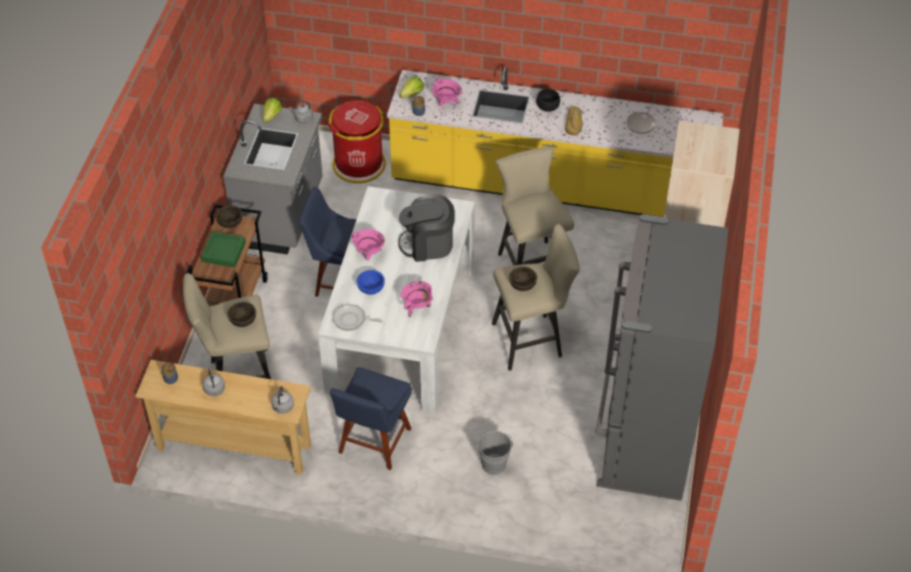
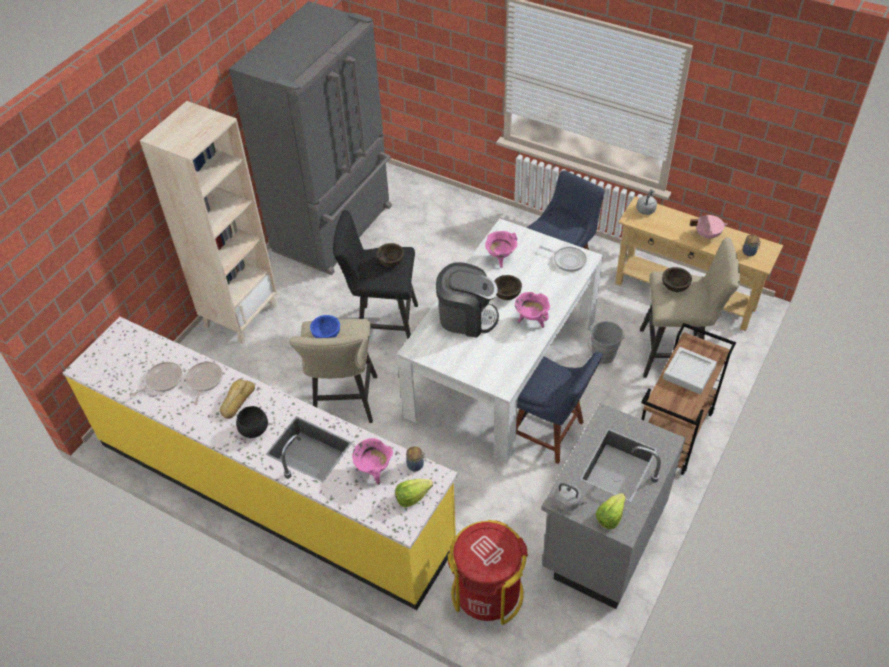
camera: 160 degrees left, 0 degrees up
green tray [201,231,246,268] -> grey tray [663,347,717,394]
grey kettle [202,369,225,396] -> pink cooking pot [690,215,728,240]
brown bowl [215,205,242,228] -> brown bowl moved to [494,275,522,300]
blue bowl [357,270,385,295] -> blue bowl moved to [310,315,340,338]
grey bucket [476,431,513,475] -> grey bucket moved to [588,321,625,364]
beige stool [492,224,580,371] -> black stool [333,210,418,340]
none -> frying pan [186,362,223,405]

